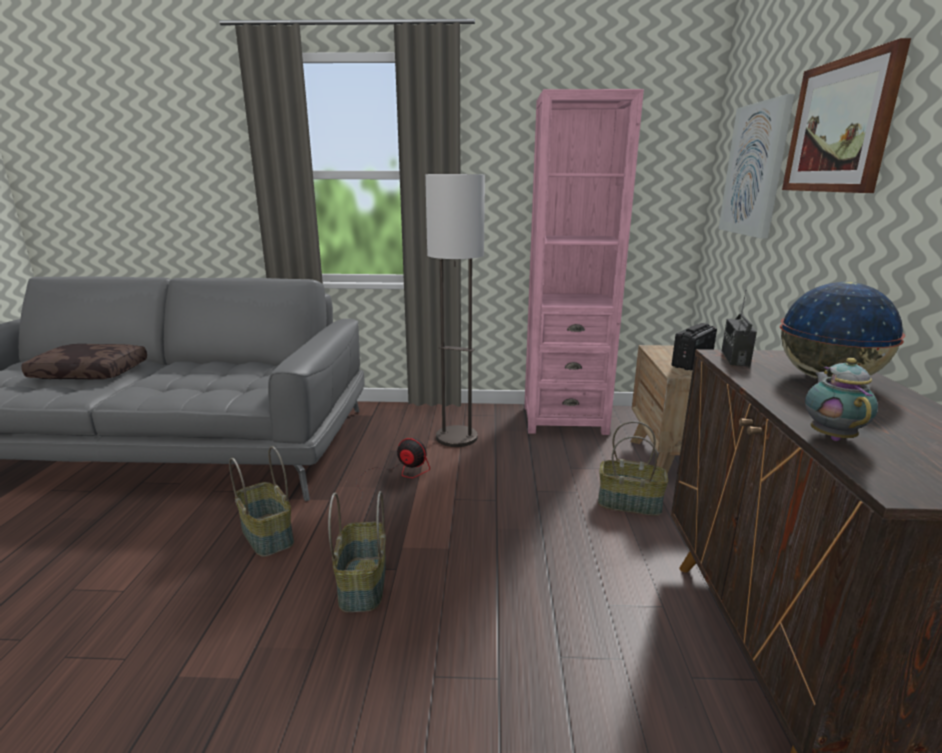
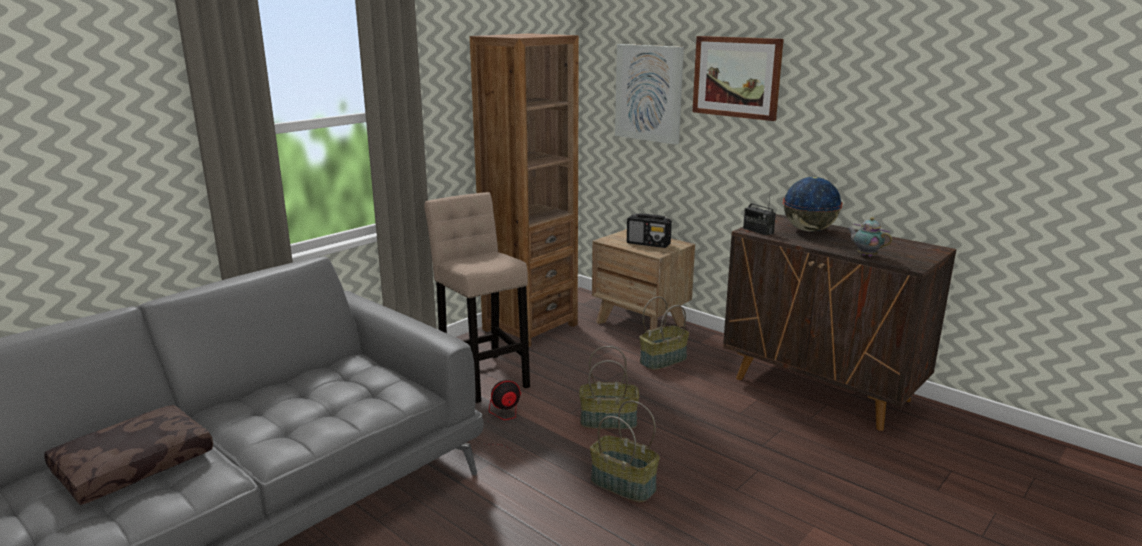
camera: 50 degrees left, 0 degrees up
basket [229,446,294,557] -> basket moved to [579,346,639,429]
floor lamp [425,174,485,447] -> beige stool [424,192,530,403]
pink bookcase [524,89,644,435] -> brown bookcase [470,33,579,347]
radio [671,323,717,371] -> radio turned 60 degrees counterclockwise [627,213,672,248]

